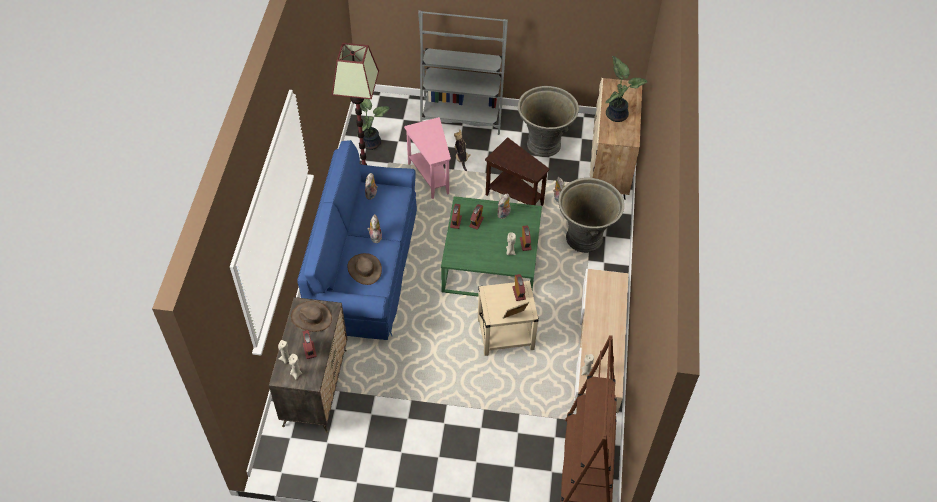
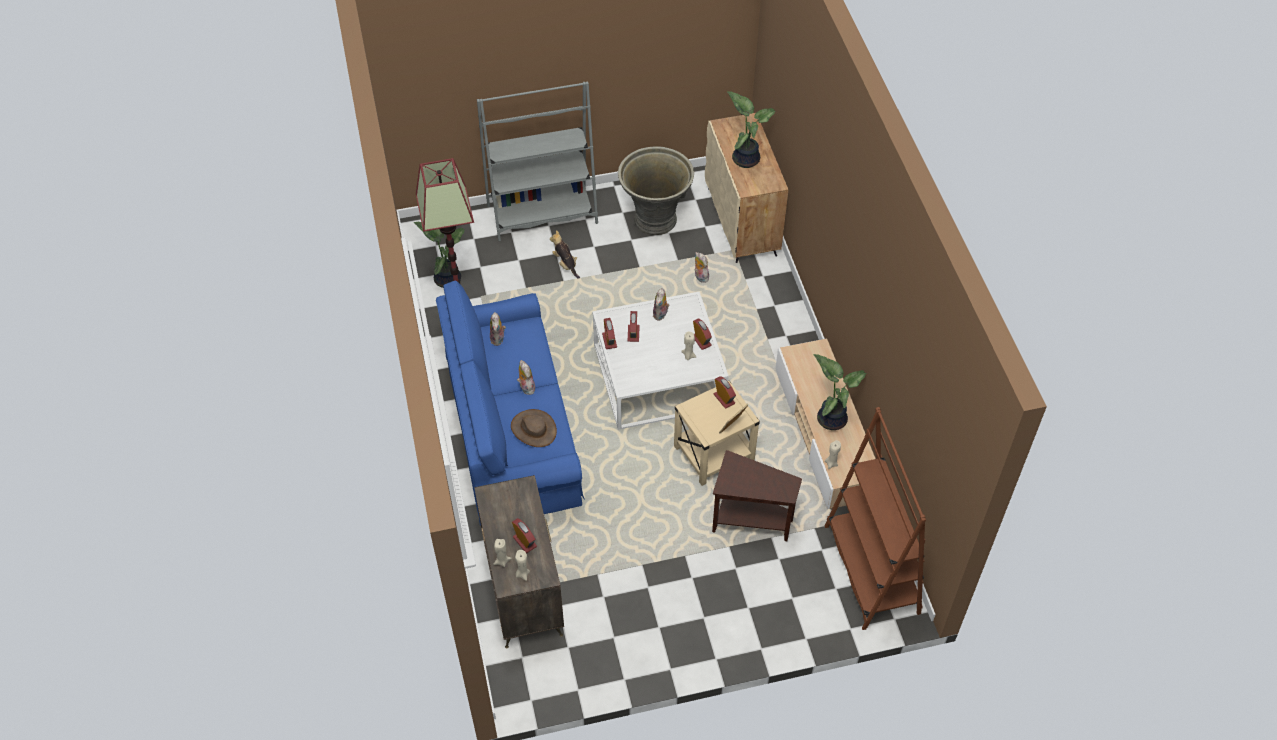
camera: 20 degrees left, 0 degrees up
brown hat [291,301,332,332] -> none
pink side table [404,117,451,199] -> none
green coffee table [441,196,542,297] -> white coffee table [592,292,729,430]
brown side table [485,137,549,206] -> brown side table moved to [712,450,802,541]
grey planter [558,178,624,253] -> none
none -> potted plant [814,354,866,430]

